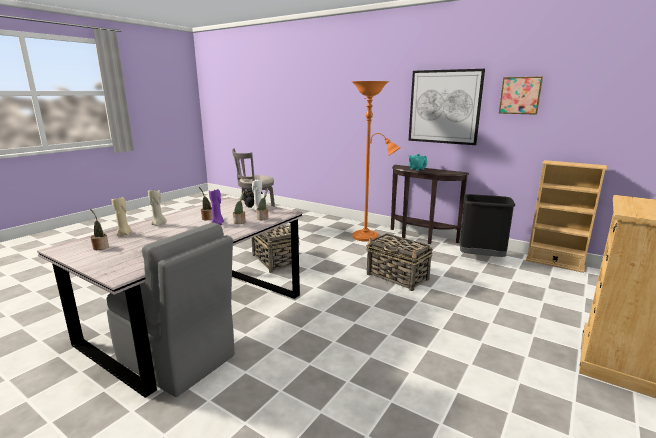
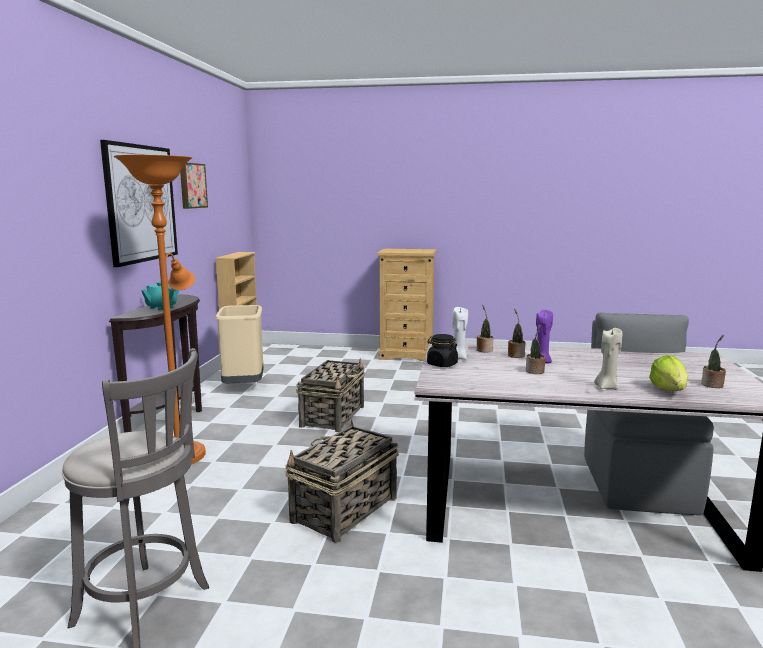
camera: 115 degrees left, 5 degrees down
beige candle [112,197,132,236] -> lettuce [649,355,688,391]
black trash can [460,194,515,257] -> beige trash can [215,305,264,383]

